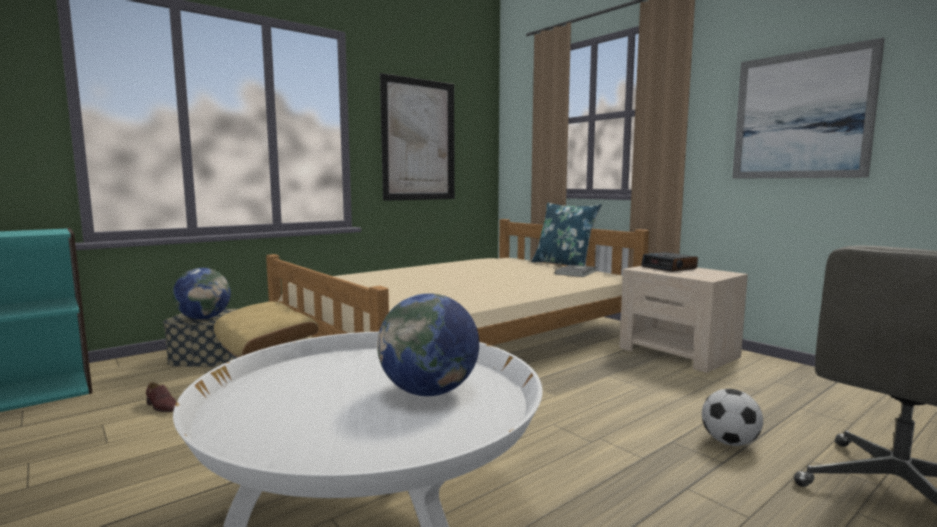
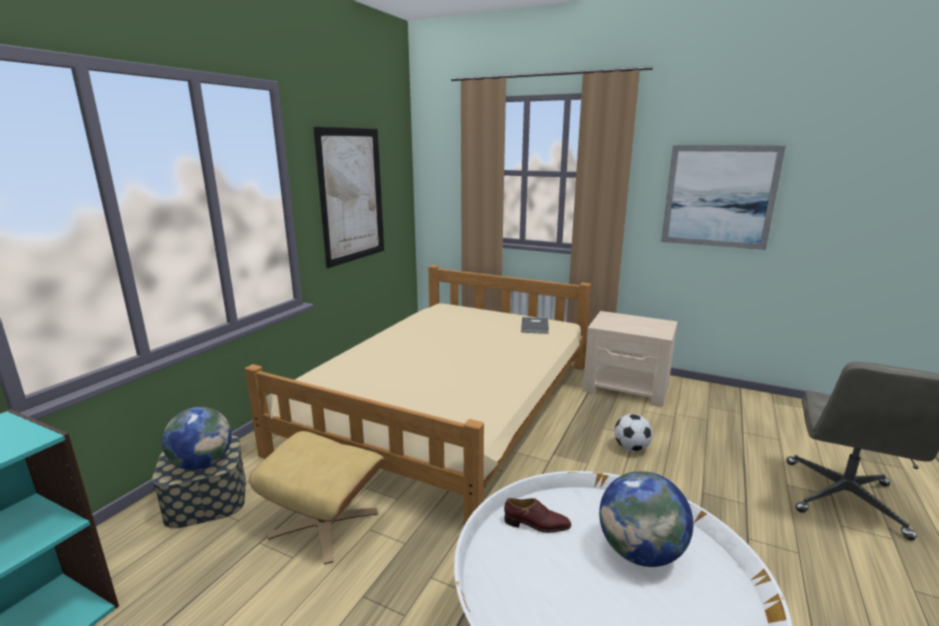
camera: 25 degrees left, 10 degrees up
brown shoe [146,382,176,412] -> brown shoe moved to [504,498,571,533]
blue pillow [531,203,602,266] -> none
alarm clock [641,252,698,272] -> none
football [702,389,763,446] -> football moved to [614,414,653,451]

